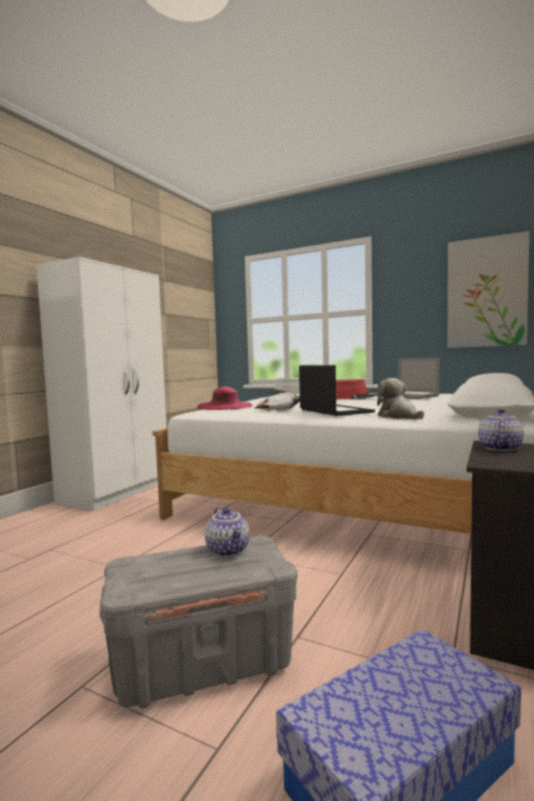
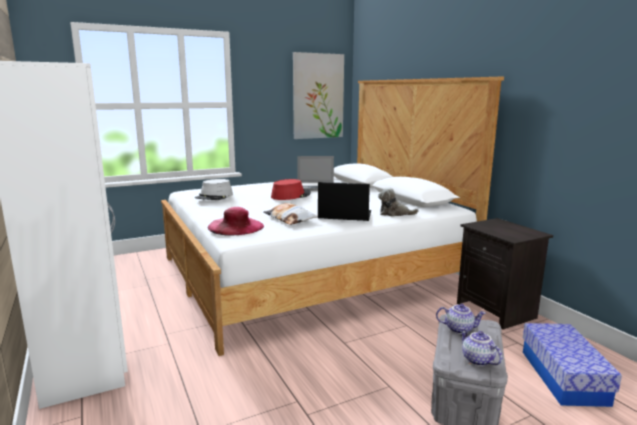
camera: 55 degrees left, 10 degrees up
teapot [478,409,524,451] -> teapot moved to [460,327,502,366]

